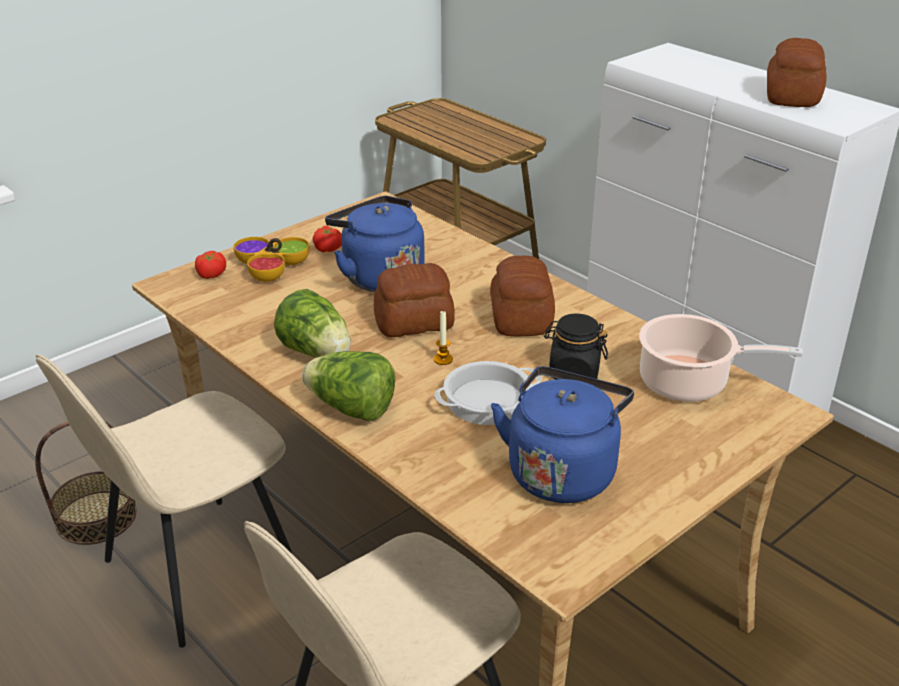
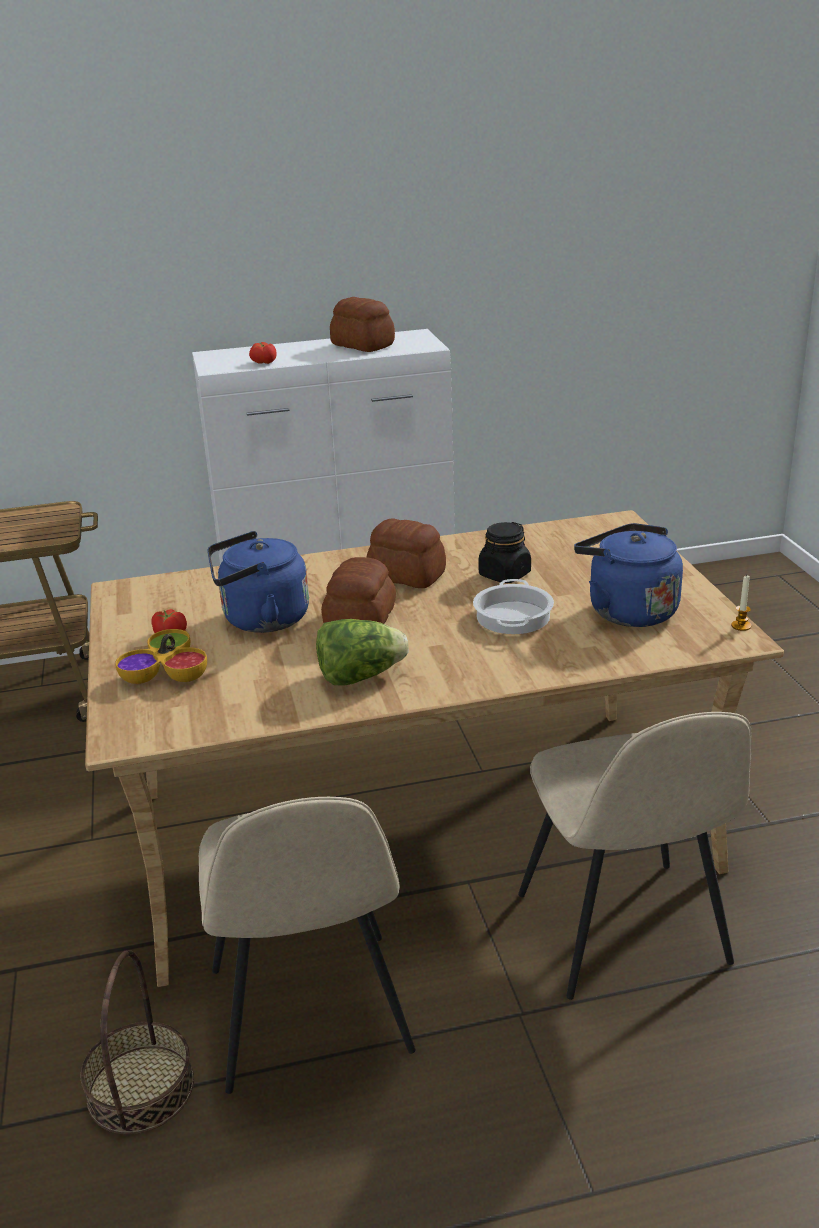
camera: 60 degrees left, 5 degrees down
tomato [195,251,226,279] -> tomato moved to [249,342,277,364]
lettuce [302,351,395,421] -> none
candle [434,311,453,365] -> candle moved to [731,576,751,631]
cooking pot [639,314,803,402] -> none

